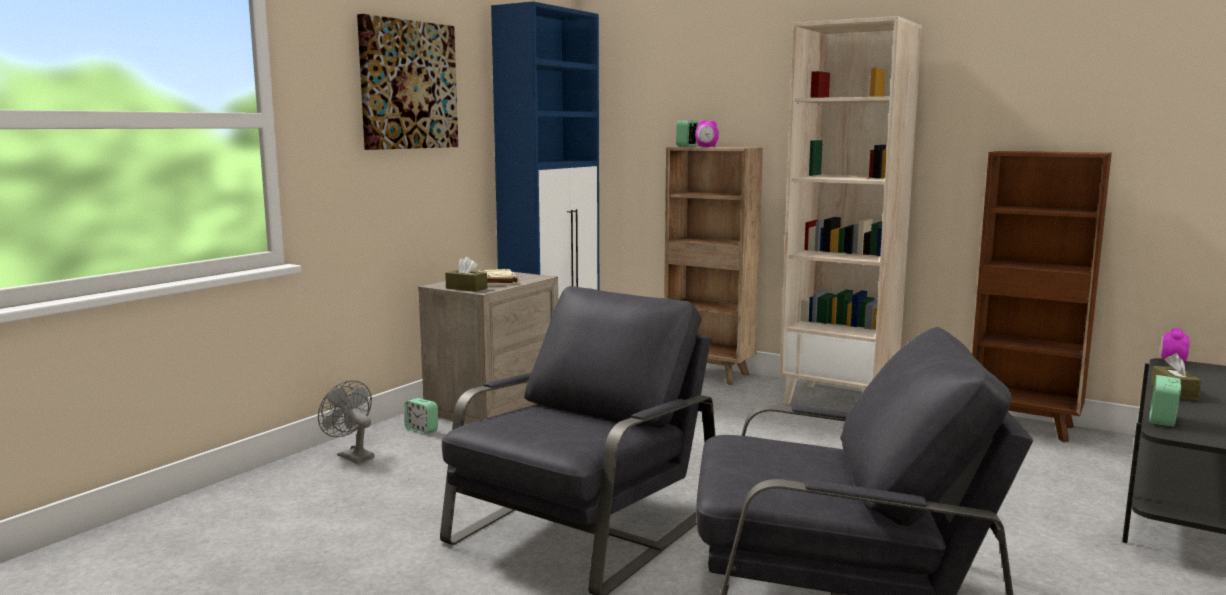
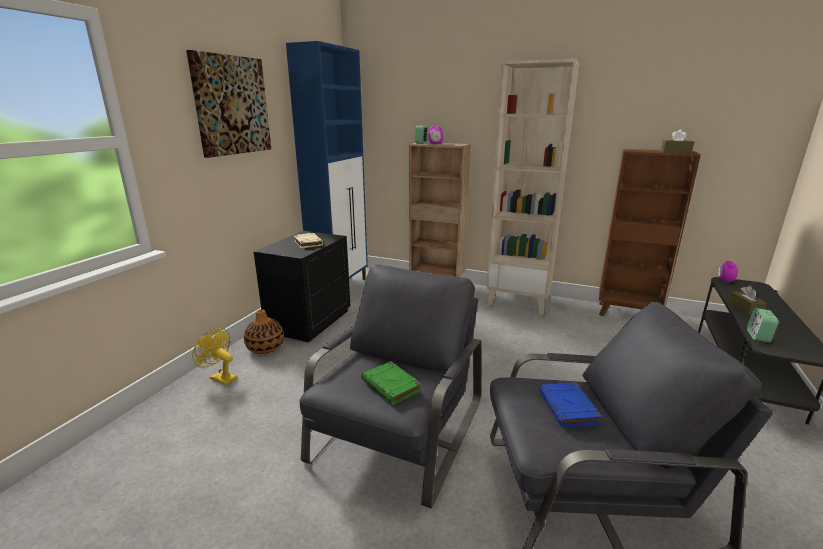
camera: 10 degrees left, 10 degrees up
grey fan [318,380,375,464] -> yellow fan [193,328,237,386]
alarm clock [405,398,438,434] -> vase [244,309,284,354]
beige nightstand [418,272,558,424] -> black nightstand [254,231,350,342]
brown tissue box [445,257,487,292] -> brown tissue box moved to [661,129,694,153]
none -> green book [362,361,421,405]
none -> blue book [539,383,602,428]

